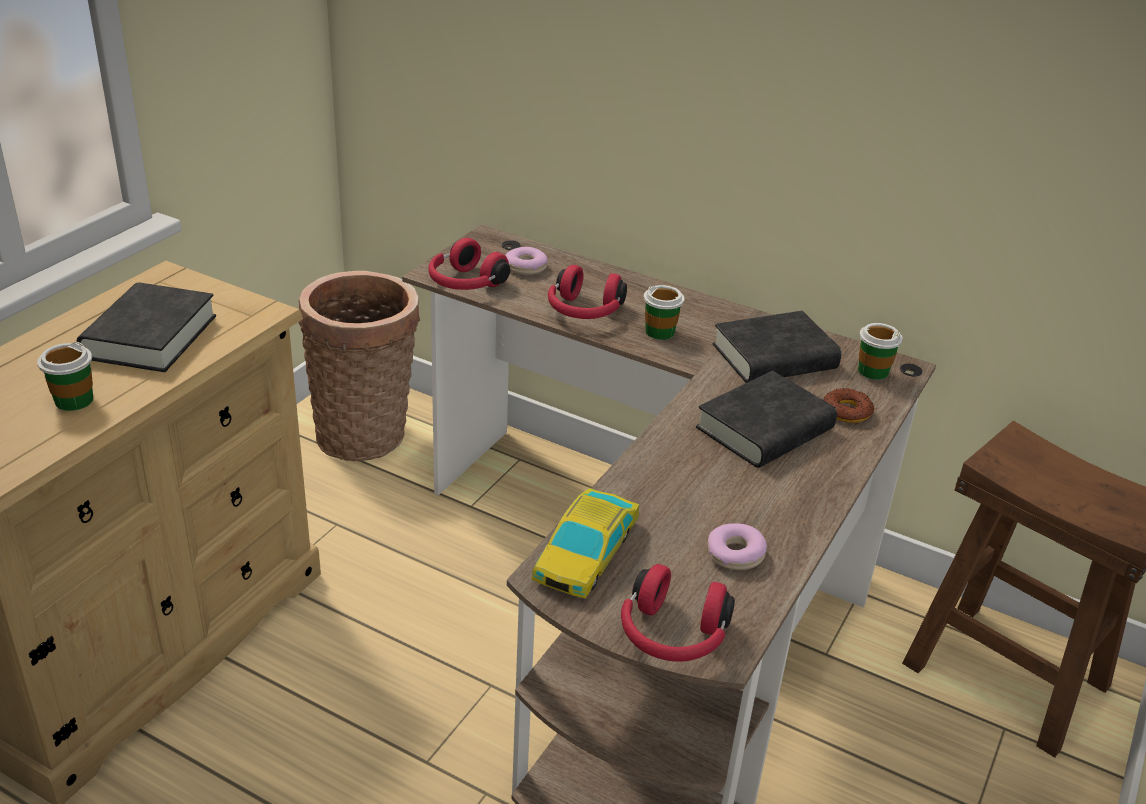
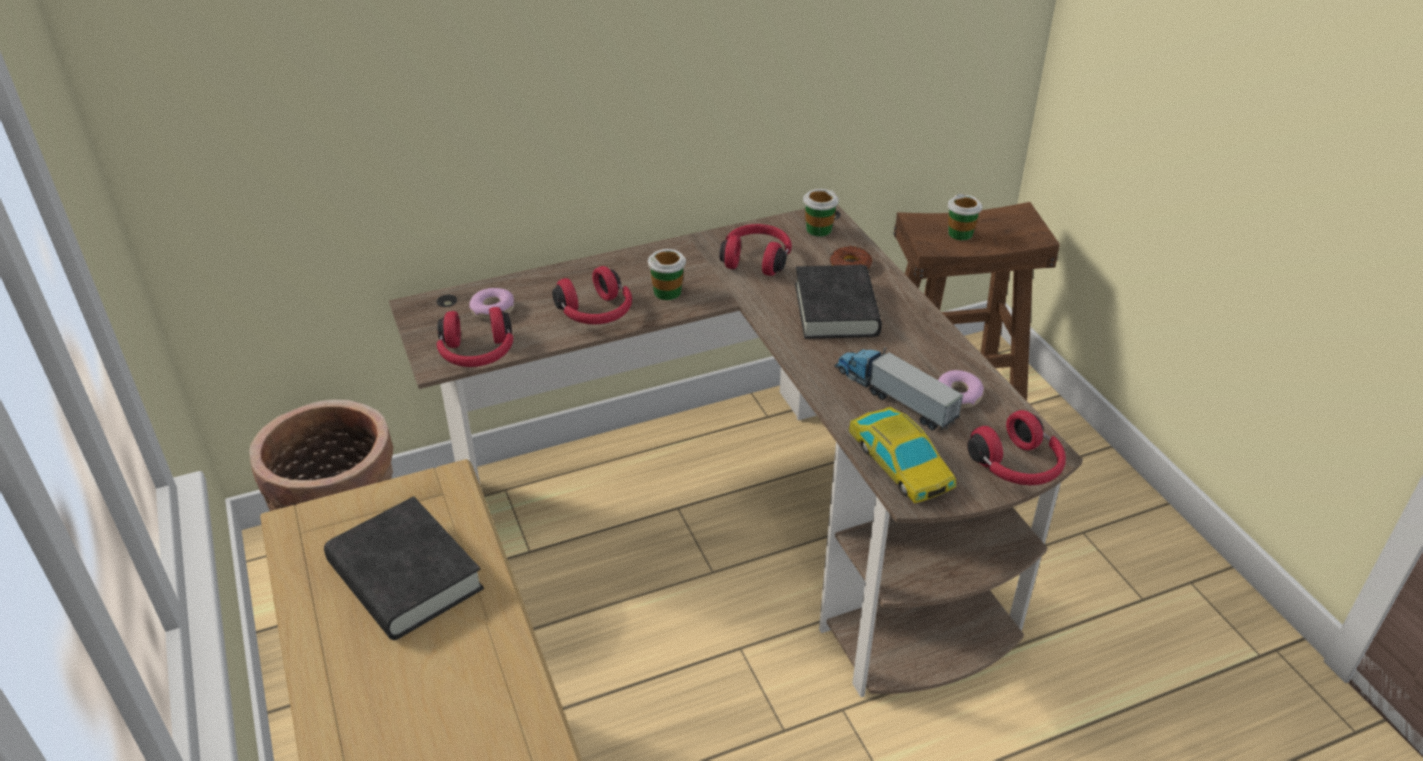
camera: 50 degrees left, 5 degrees up
cup [37,342,93,411] -> cup moved to [948,193,982,240]
black book [713,311,842,383] -> red headphones [719,224,792,276]
none -> toy truck [835,347,964,430]

